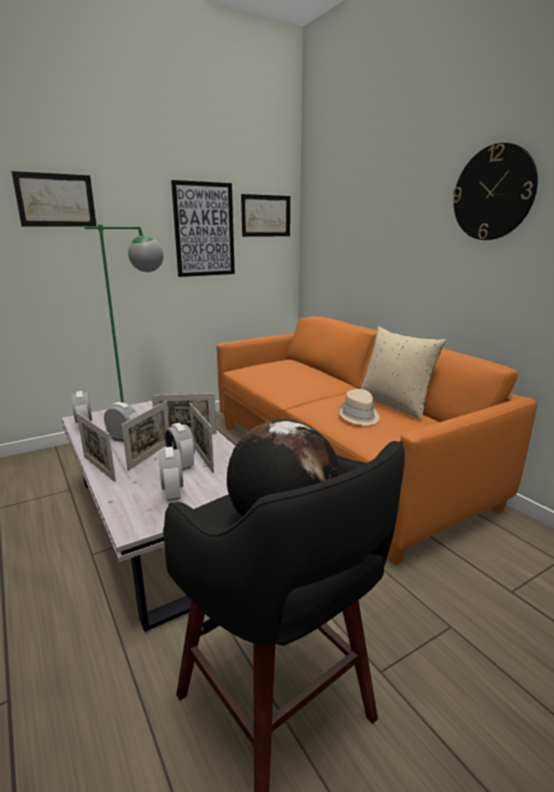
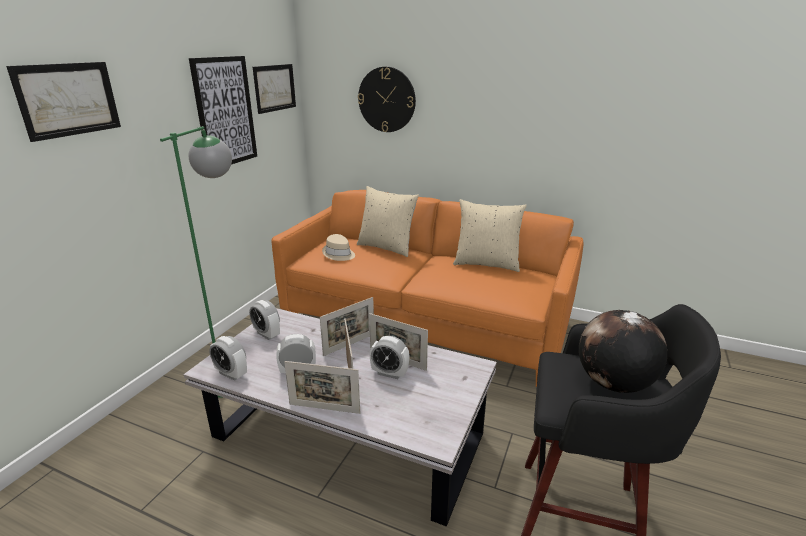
camera: 35 degrees left, 5 degrees up
alarm clock [159,447,183,501] -> alarm clock moved to [249,300,280,340]
beige hat [339,389,380,425] -> beige hat moved to [322,234,355,261]
wall clock [452,143,538,240] -> wall clock moved to [358,67,416,132]
none -> beige pillow [357,186,419,257]

